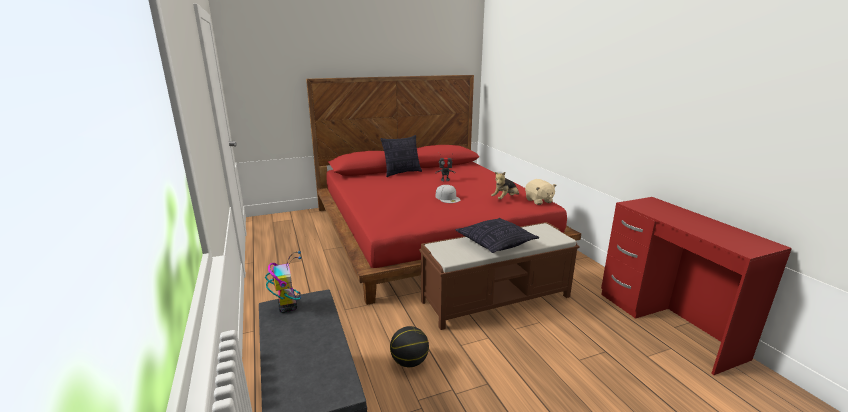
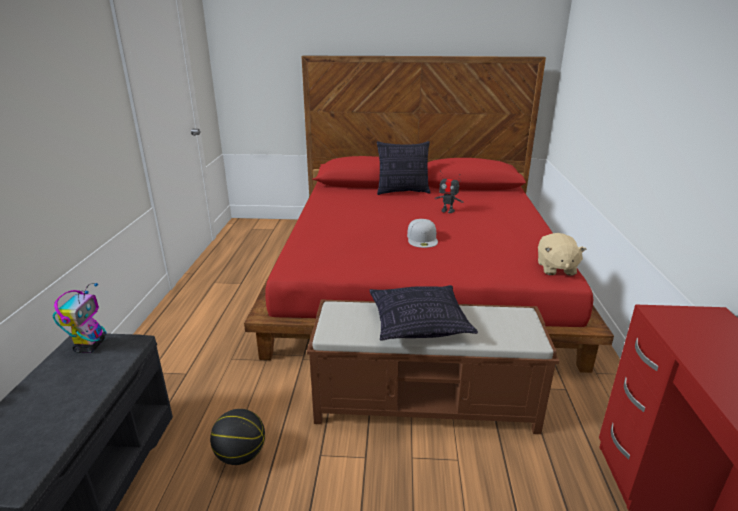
camera: 25 degrees right, 5 degrees up
plush toy [491,172,519,200] -> none

